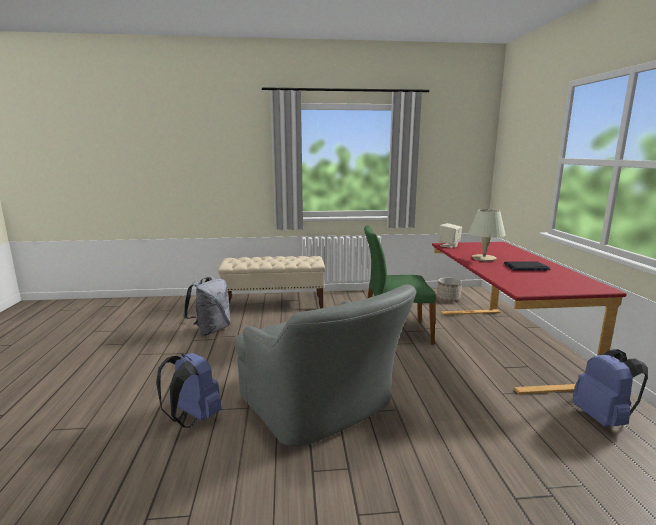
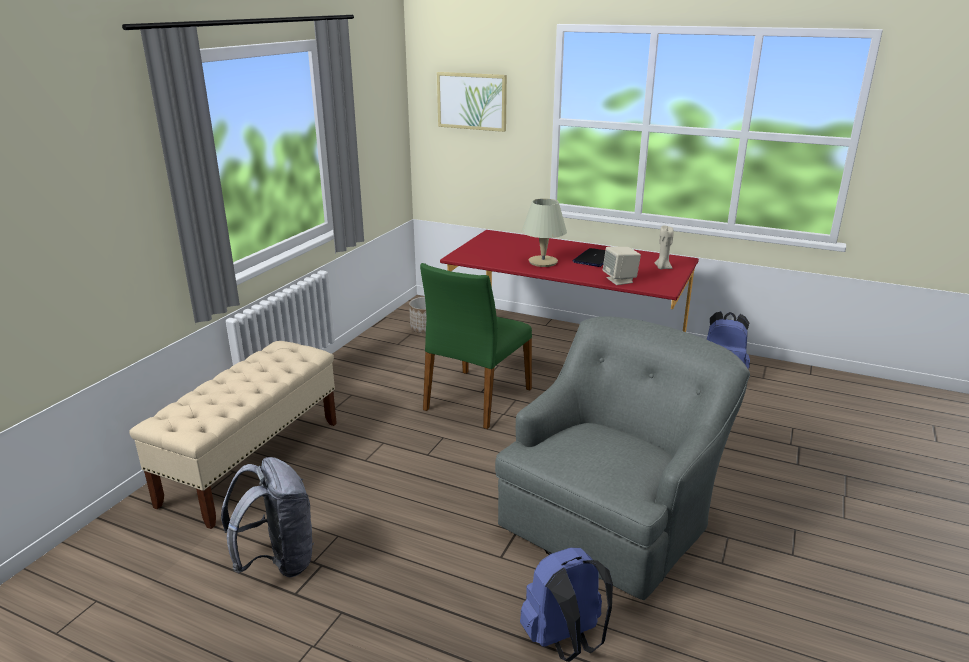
camera: 60 degrees left, 10 degrees up
grey armchair [235,284,416,447] -> grey armchair turned 45 degrees counterclockwise [495,316,750,600]
beige speaker [437,223,462,248] -> beige speaker moved to [603,247,641,285]
none -> picture [437,72,507,132]
none -> beige candle [654,225,674,269]

